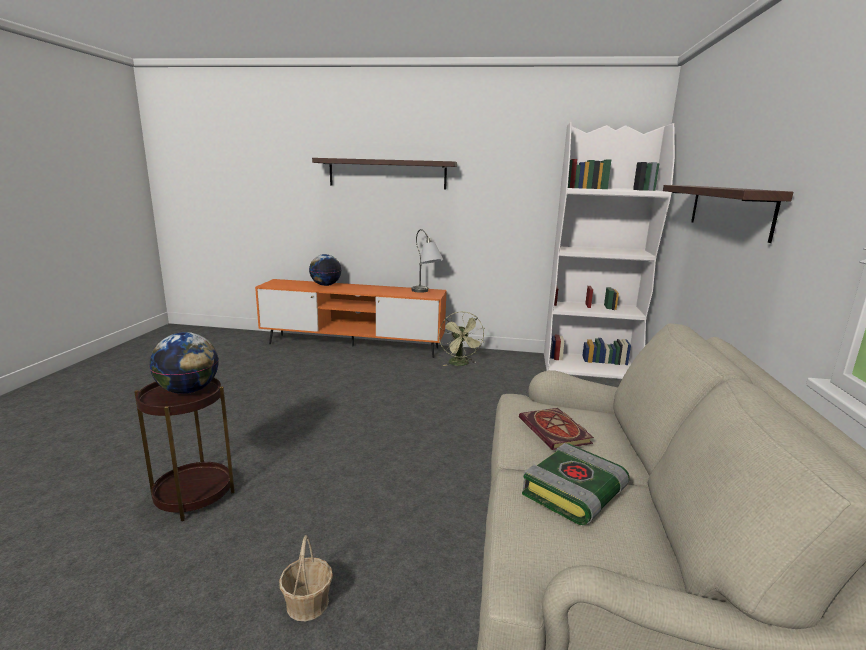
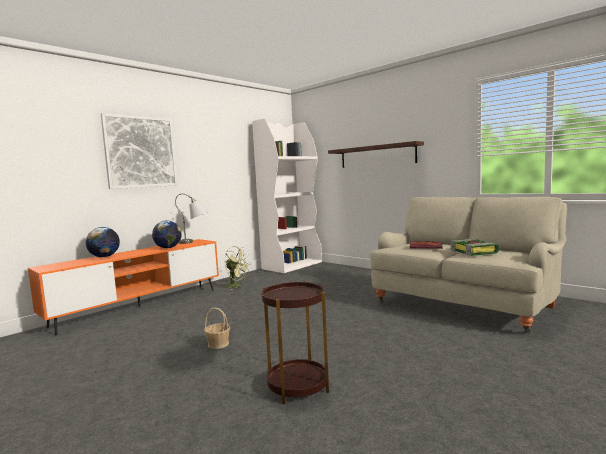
camera: 55 degrees left, 10 degrees down
globe [150,332,219,394] -> globe moved to [152,220,182,248]
basket [279,535,333,621] -> basket moved to [204,308,230,349]
shelf [312,158,457,189] -> picture [101,113,178,189]

